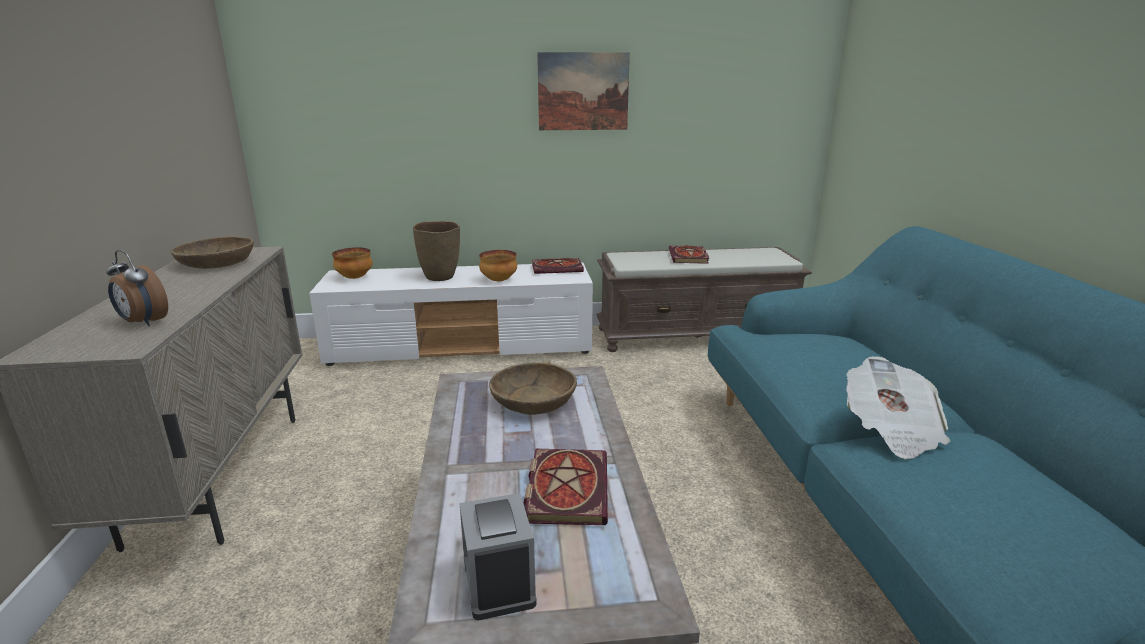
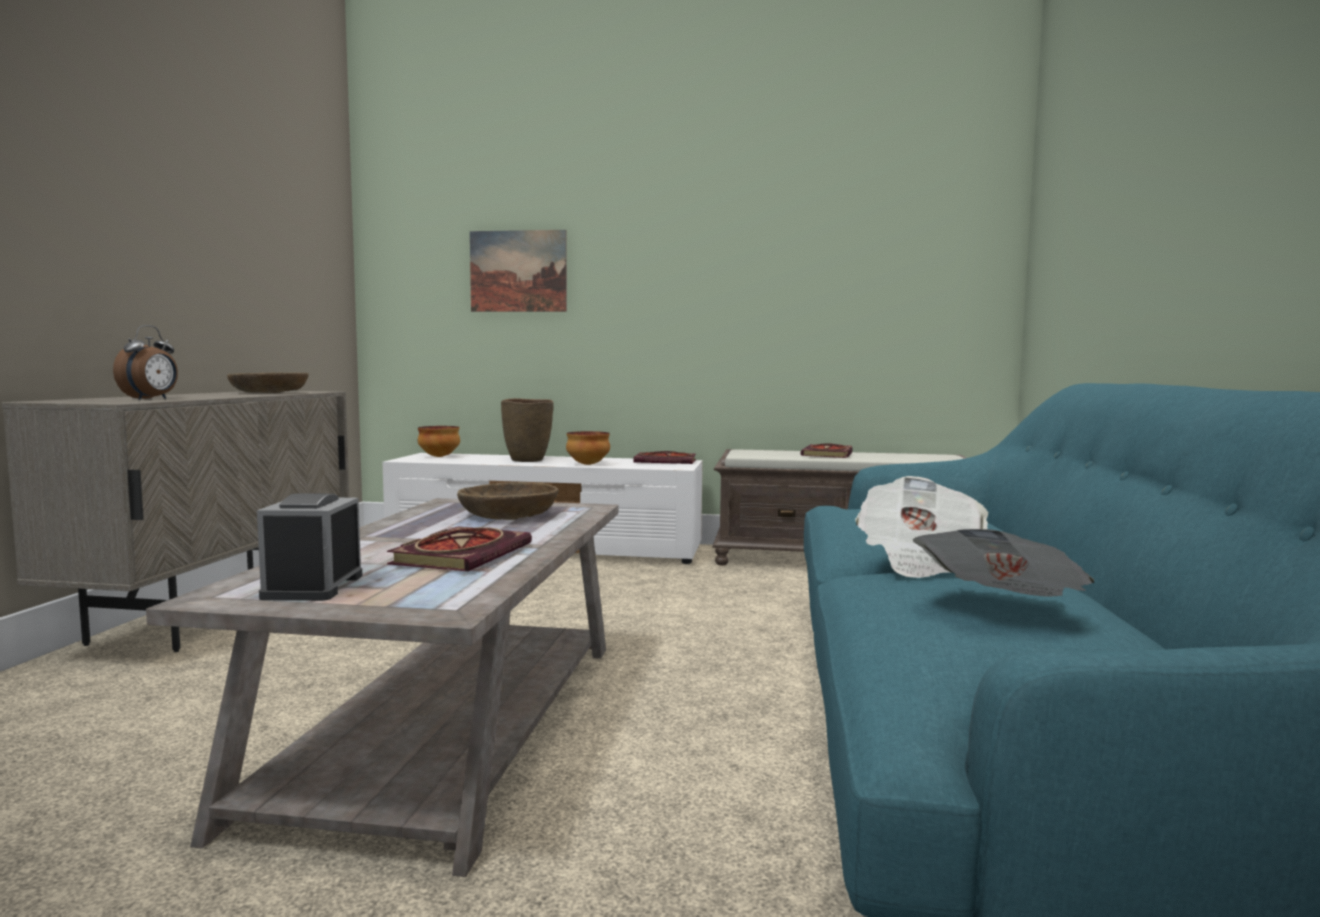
camera: 15 degrees right, 15 degrees down
alarm clock [106,250,168,326] -> alarm clock turned 120 degrees counterclockwise [113,325,178,400]
picture [537,52,630,130] -> picture moved to [470,230,567,312]
none -> newspaper [913,529,1094,597]

